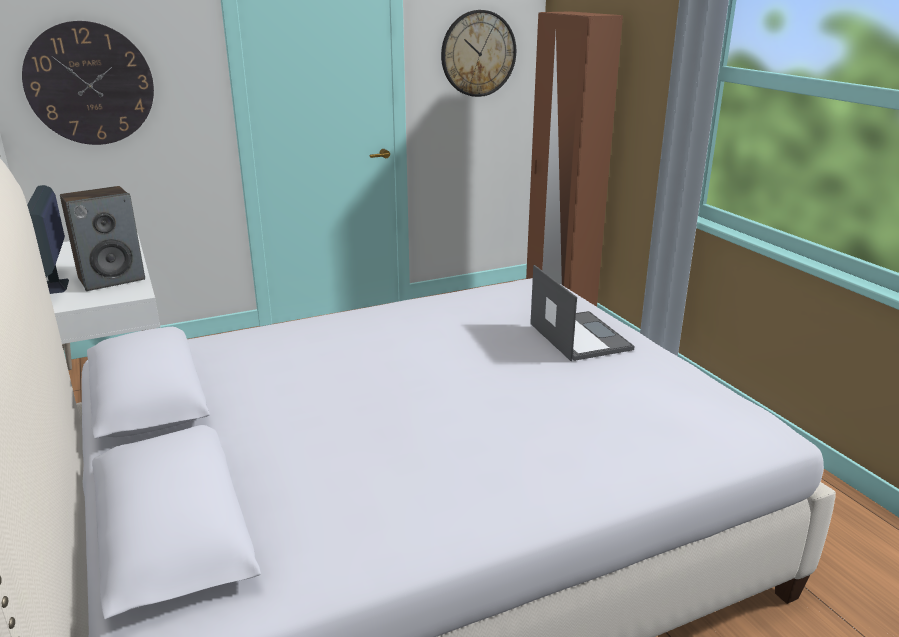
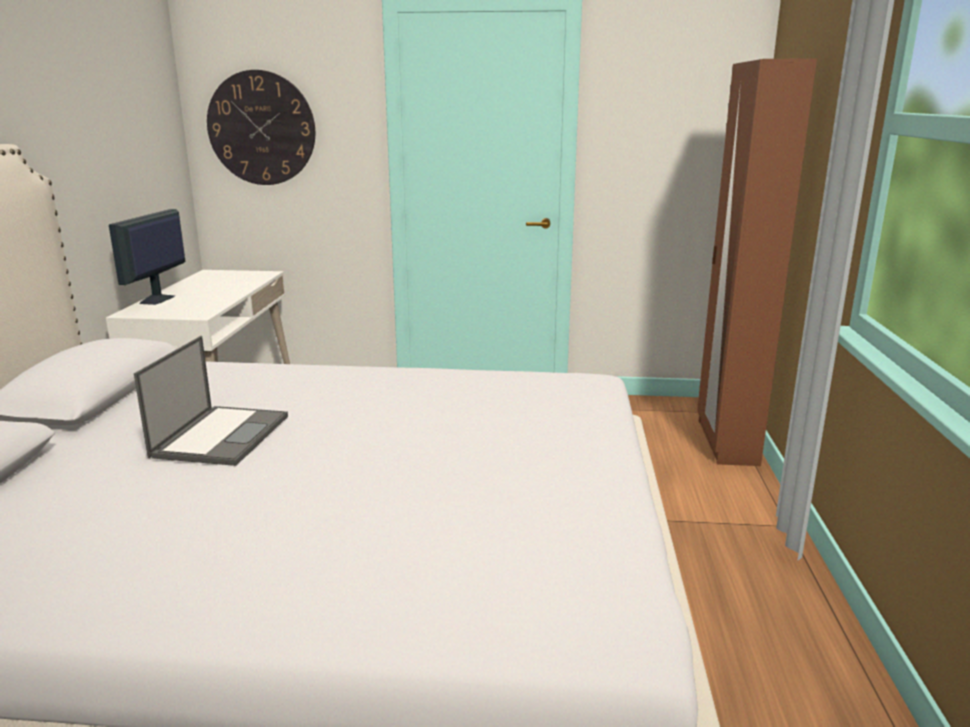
camera: 30 degrees right, 5 degrees down
speaker [60,186,145,291] -> none
wall clock [441,10,516,97] -> none
laptop [530,265,635,361] -> laptop moved to [134,336,288,466]

